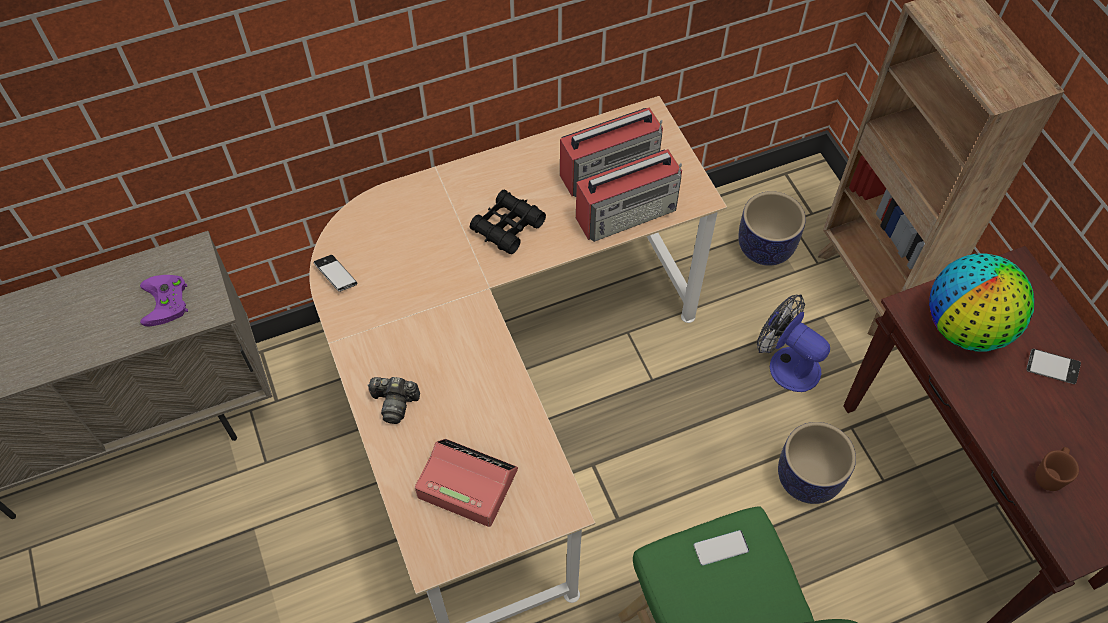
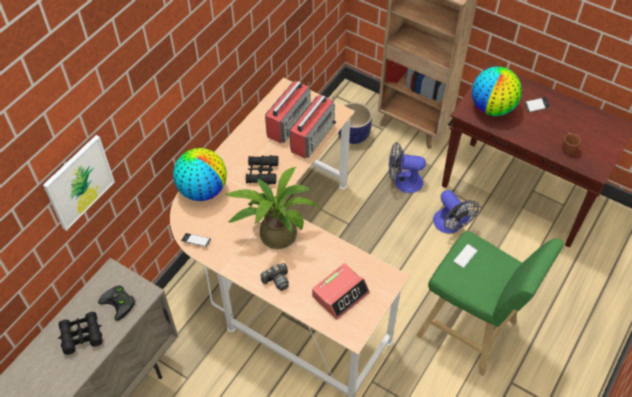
camera: 35 degrees left, 5 degrees down
purple game controller [140,275,188,326] -> black game controller [98,285,135,321]
alarm clock [415,439,518,527] -> alarm clock turned 150 degrees clockwise [312,263,370,320]
planter [778,422,856,504] -> fan [433,190,479,234]
none -> picture [43,135,115,231]
none -> black binoculars [58,312,103,355]
none -> globe [173,148,227,201]
none -> potted plant [225,167,320,249]

